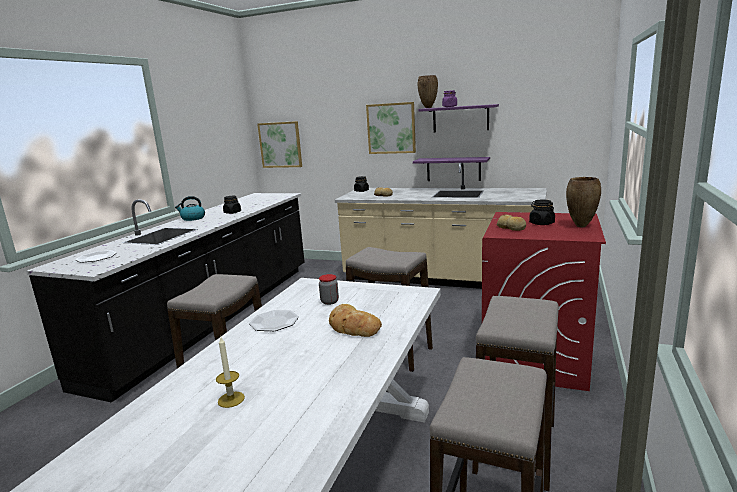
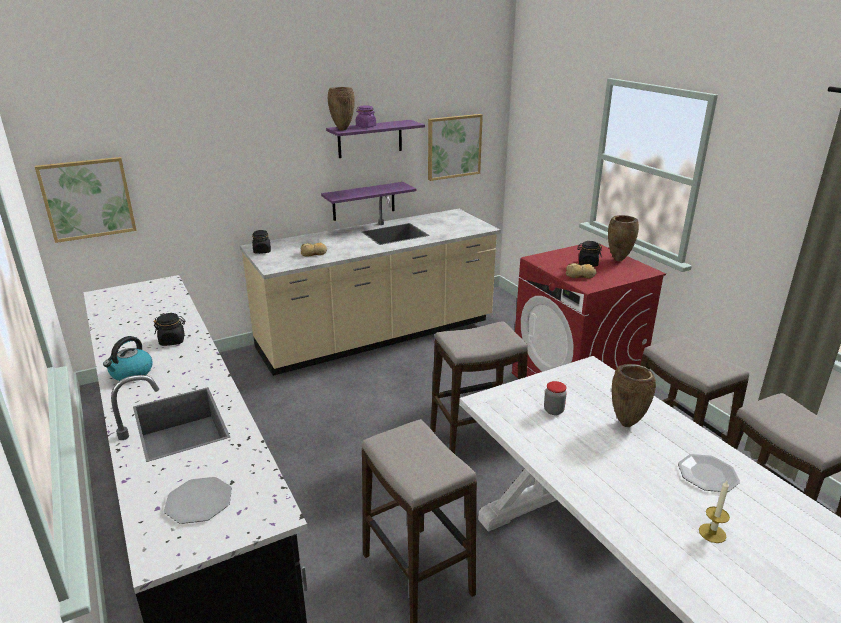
camera: 50 degrees left, 10 degrees up
plate [249,310,299,331] -> plate moved to [678,454,740,492]
bread [329,304,382,337] -> brown vase [612,364,656,427]
picture [366,102,416,154] -> picture moved to [428,114,483,181]

